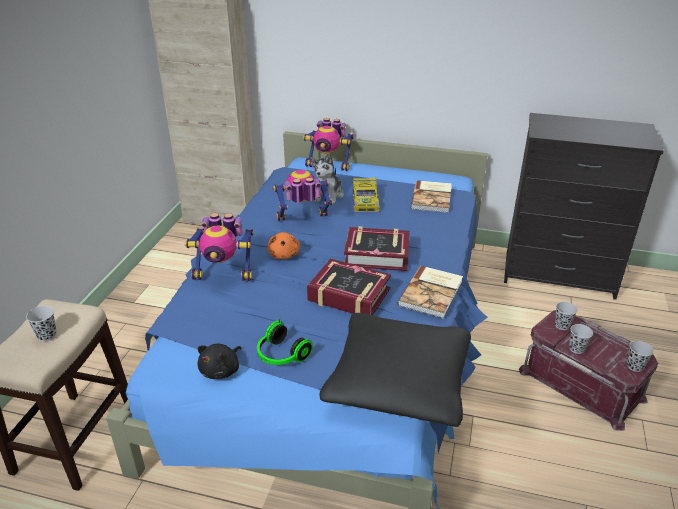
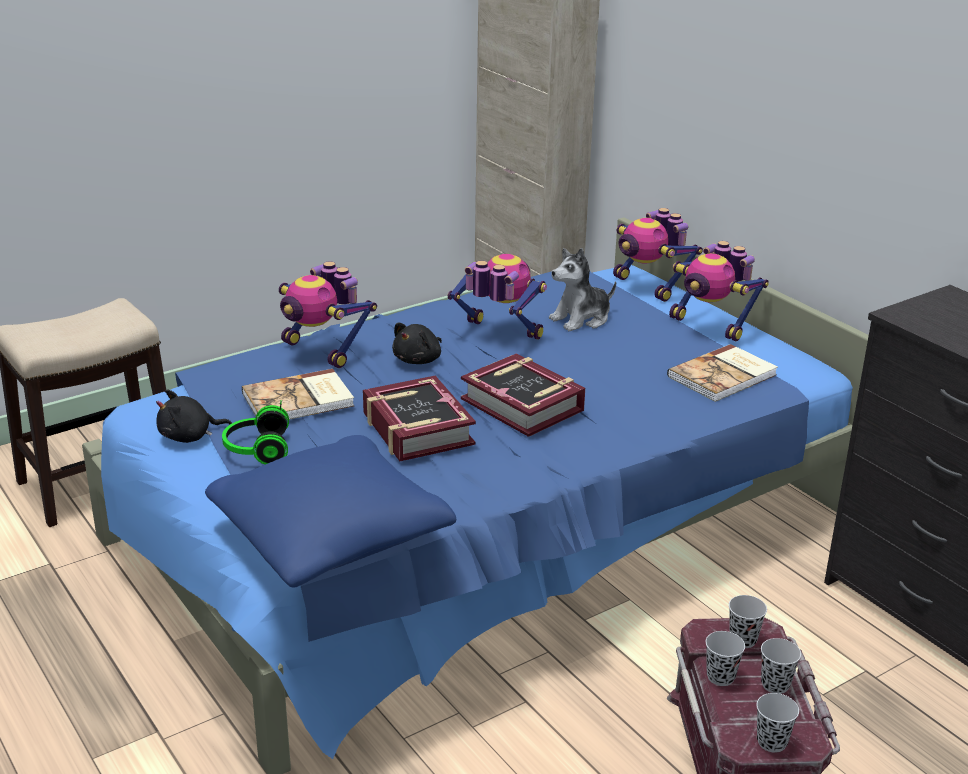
camera: 40 degrees right, 5 degrees down
black cup [26,306,57,341] -> black cup moved to [761,638,801,694]
orange plush toy [267,232,300,259] -> black plush toy [392,322,442,364]
black pillow [320,313,471,427] -> blue pillow [205,435,456,588]
toy car [353,177,379,212] -> none
book [398,266,463,318] -> book moved to [242,369,354,420]
none -> toy robot [669,241,769,341]

